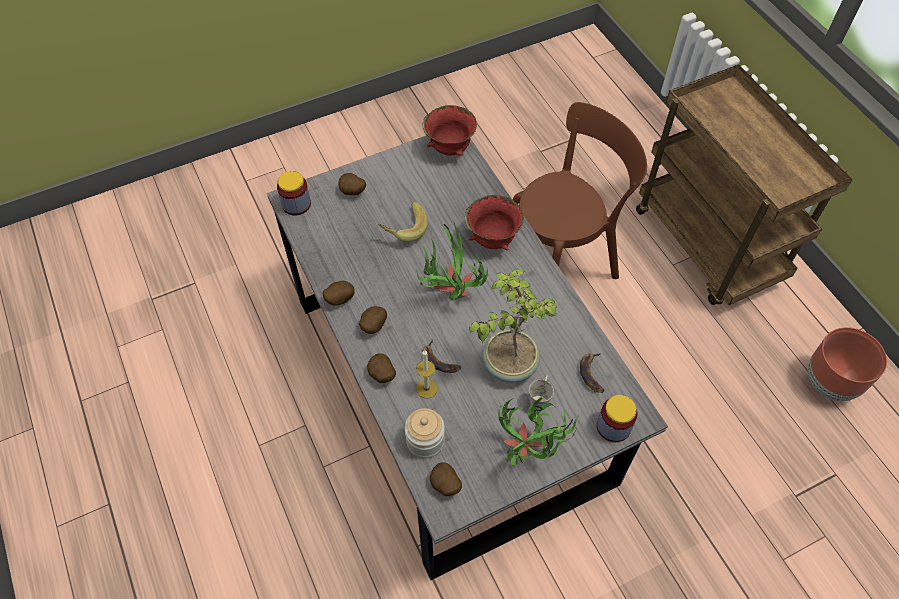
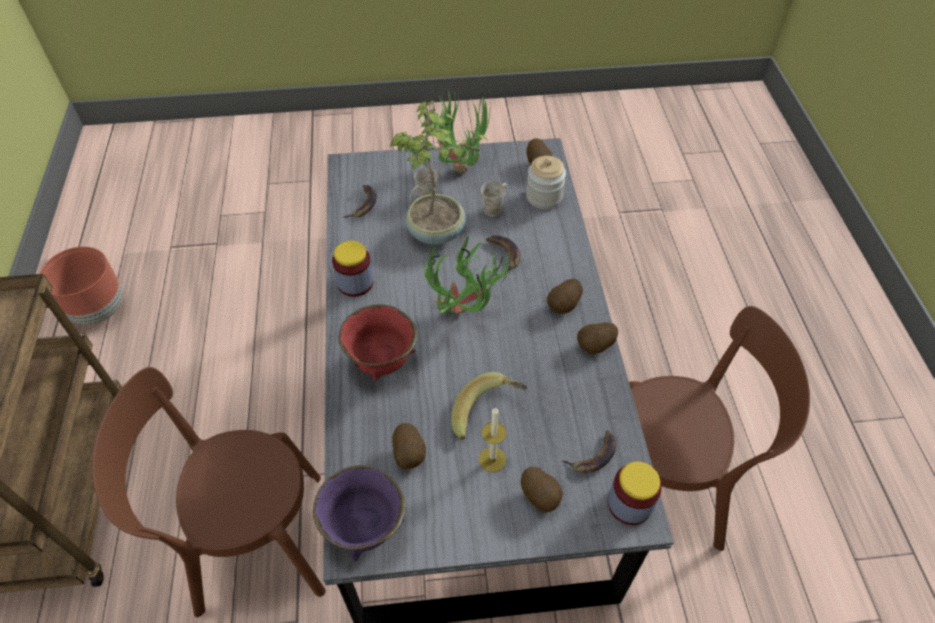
camera: 160 degrees left, 5 degrees down
potato [367,353,396,383] -> potato moved to [392,423,426,469]
candle [416,350,437,398] -> candle moved to [479,407,506,472]
red bowl [423,105,477,156] -> purple bowl [313,465,406,562]
jar [597,395,637,442] -> jar moved to [332,241,374,297]
none -> white mug [481,181,507,217]
none -> banana [561,430,616,473]
none -> brown chair [629,306,810,551]

